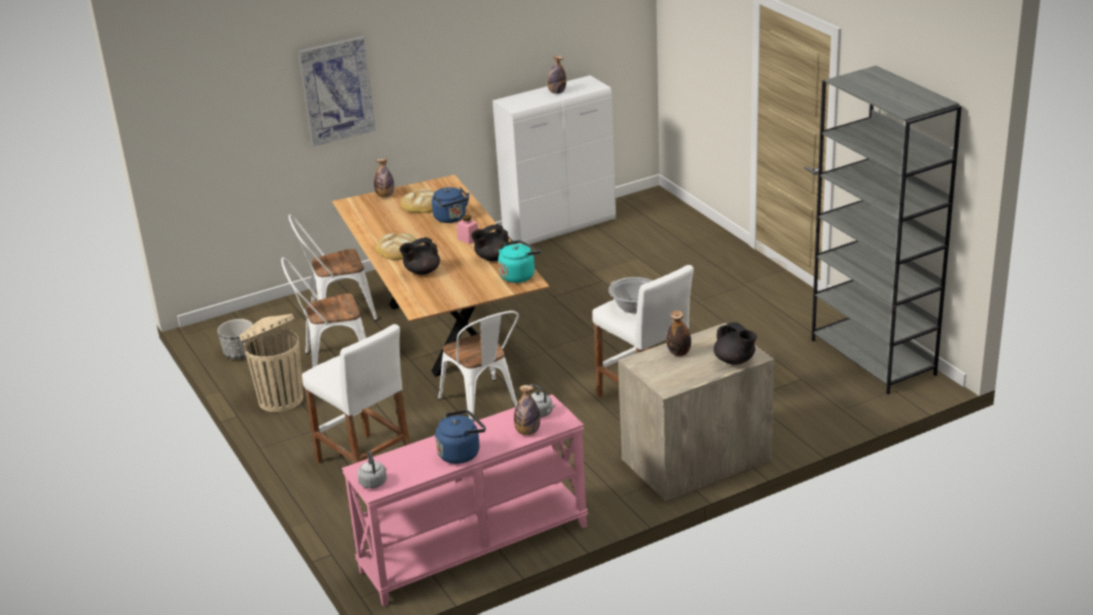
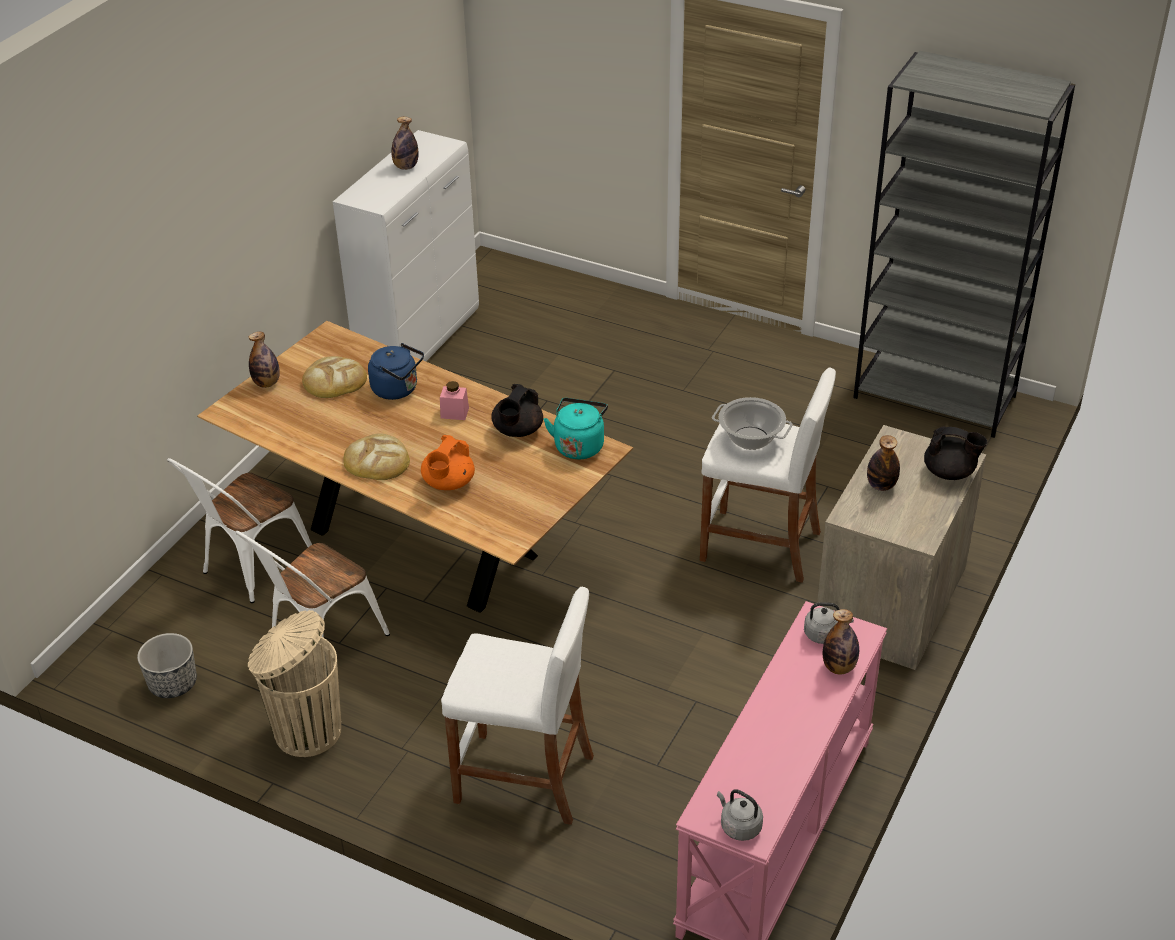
camera: 35 degrees left, 10 degrees up
picture [298,36,376,146] -> none
black teapot [400,237,440,275] -> orange teapot [421,435,475,490]
blue kettle [435,410,486,464] -> none
white chair [438,311,519,421] -> none

